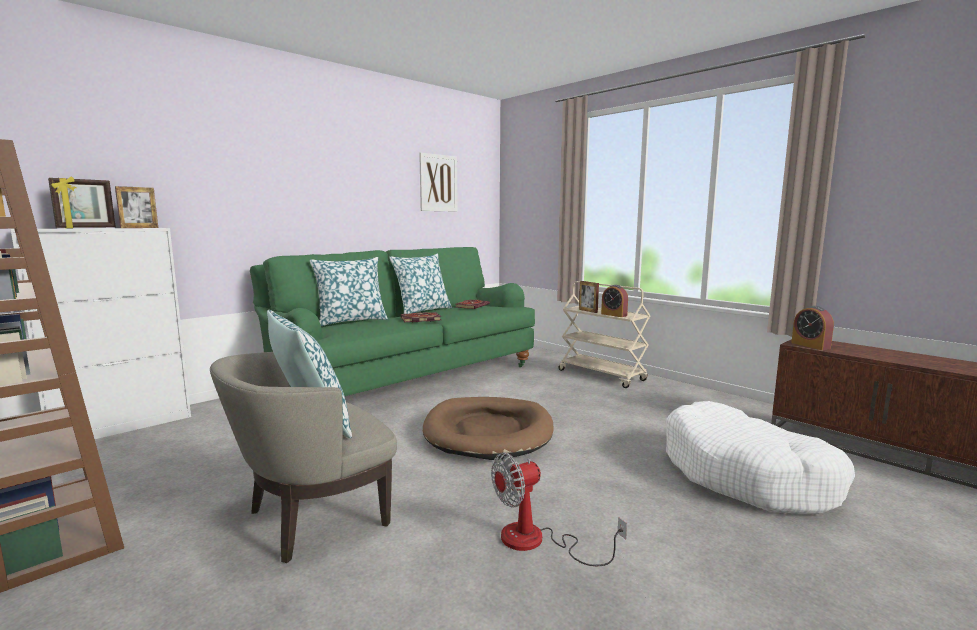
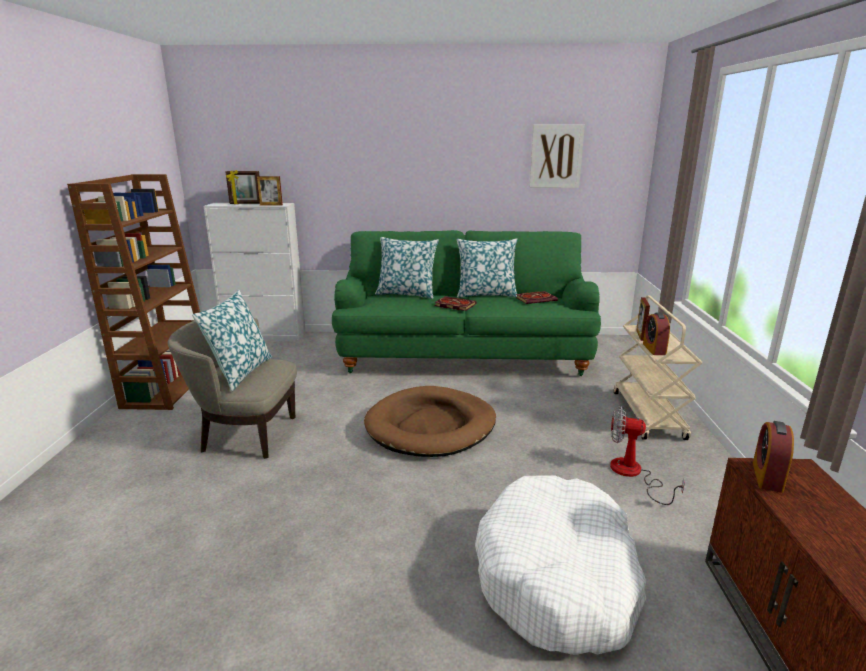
camera: 45 degrees right, 10 degrees up
fan [491,452,627,566] -> fan moved to [610,406,685,505]

